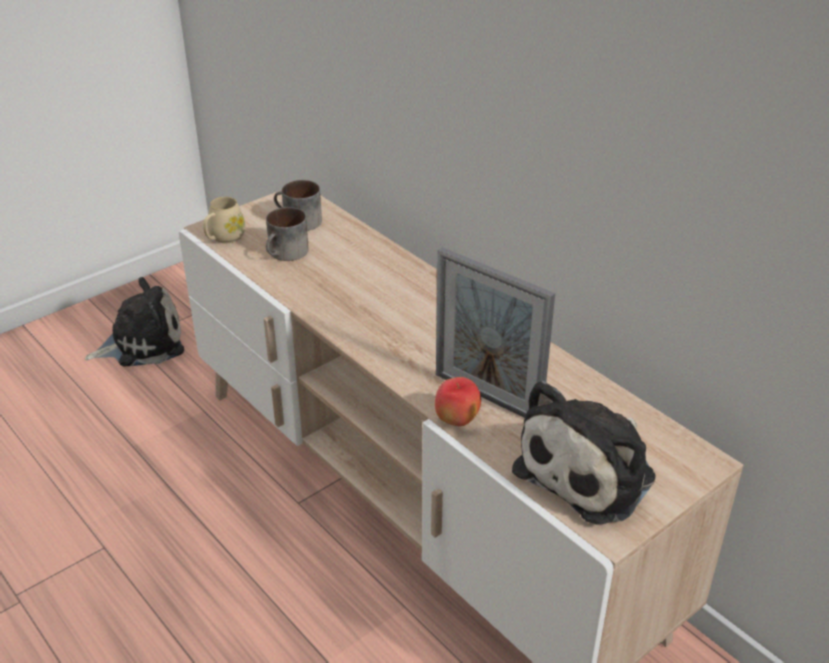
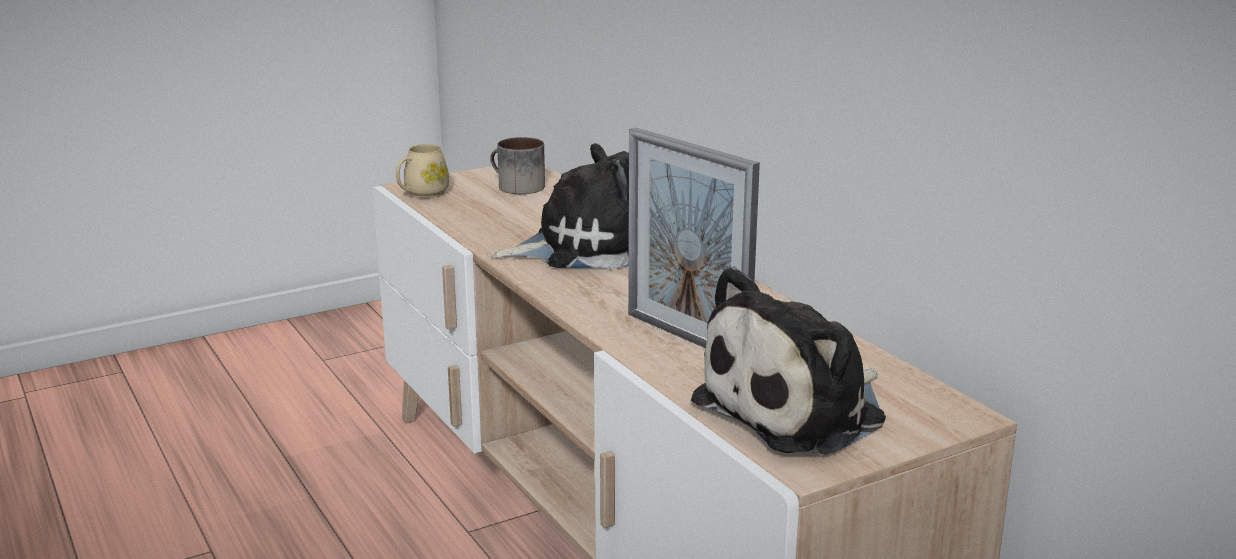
camera: 10 degrees right, 15 degrees down
plush toy [85,277,184,367] -> plush toy moved to [491,143,629,270]
mug [266,207,309,261] -> none
apple [435,377,481,426] -> none

